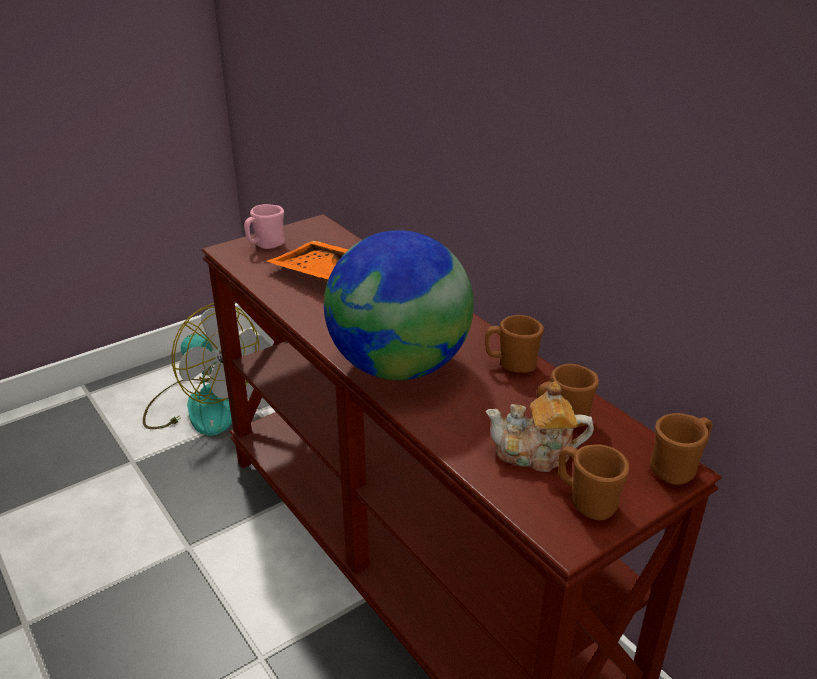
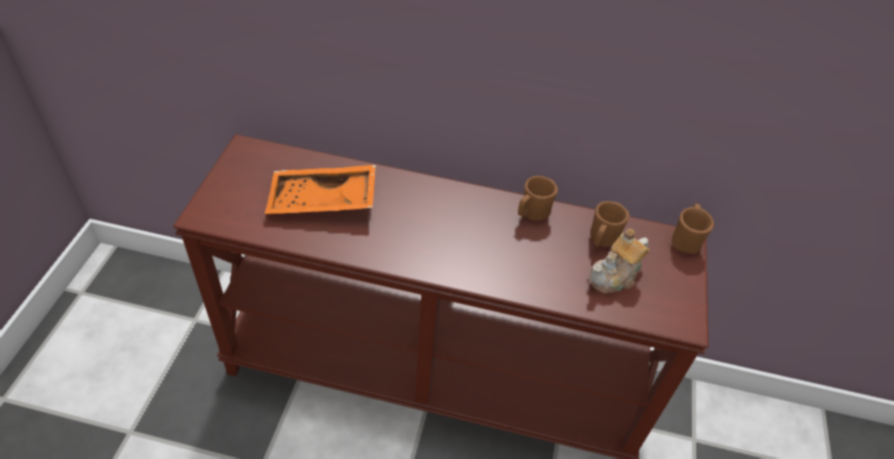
camera: 45 degrees left, 15 degrees up
fan [143,303,259,436] -> none
pink mug [244,204,285,249] -> none
globe [324,230,474,380] -> none
brown mug [558,444,629,520] -> none

